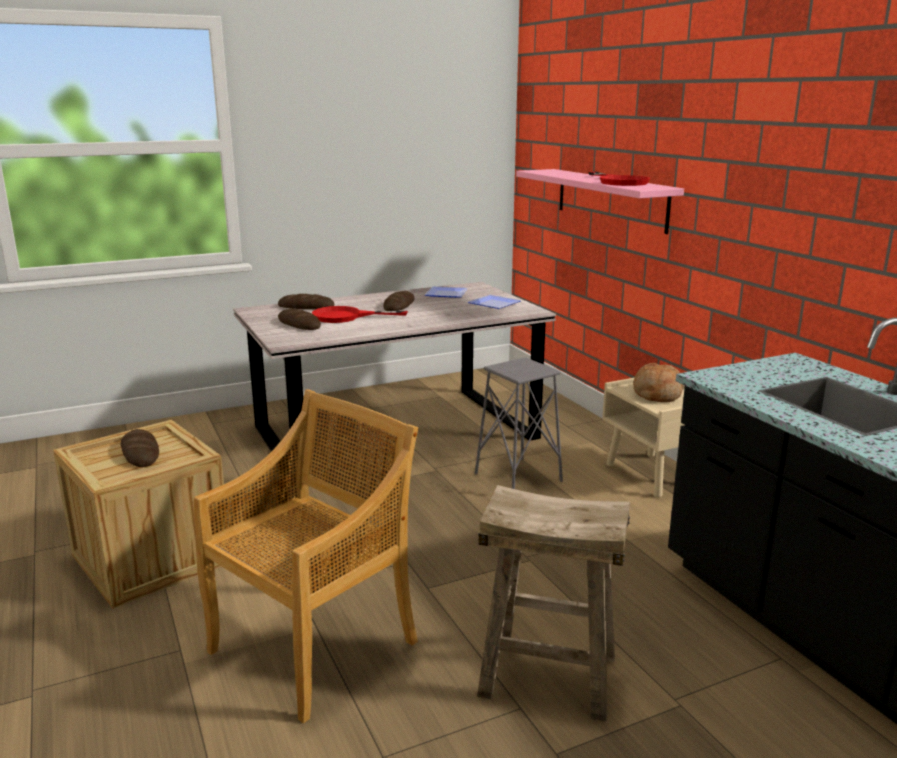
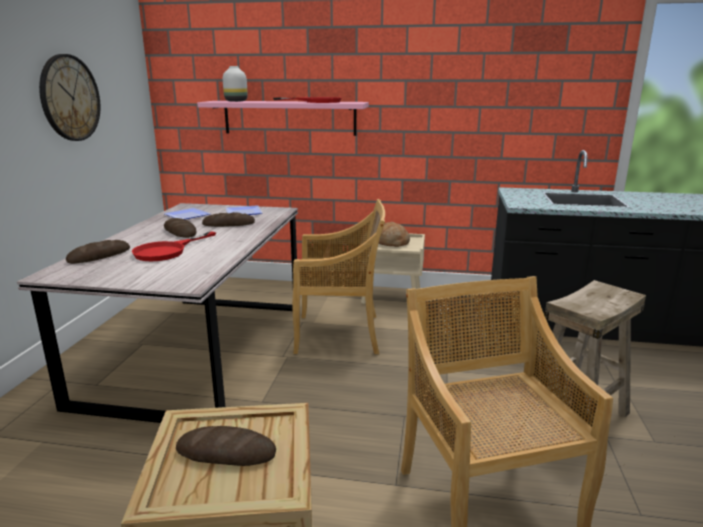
camera: 55 degrees left, 0 degrees up
bread [278,309,321,330] -> bread moved to [202,212,255,227]
grey stool [475,357,563,489] -> beige chair [293,199,385,354]
none -> wall clock [39,54,100,141]
none -> white vase [223,66,248,102]

